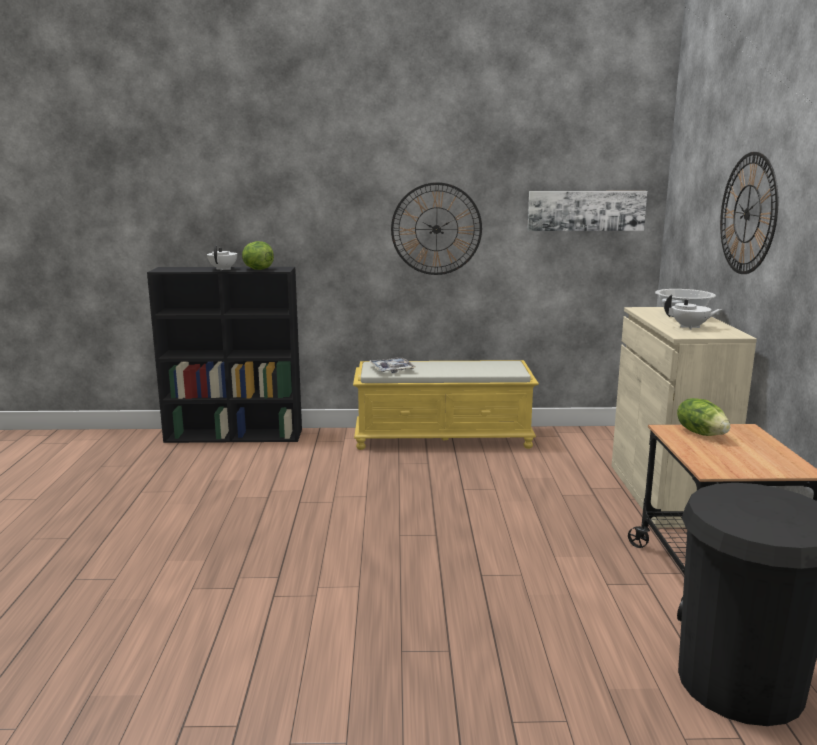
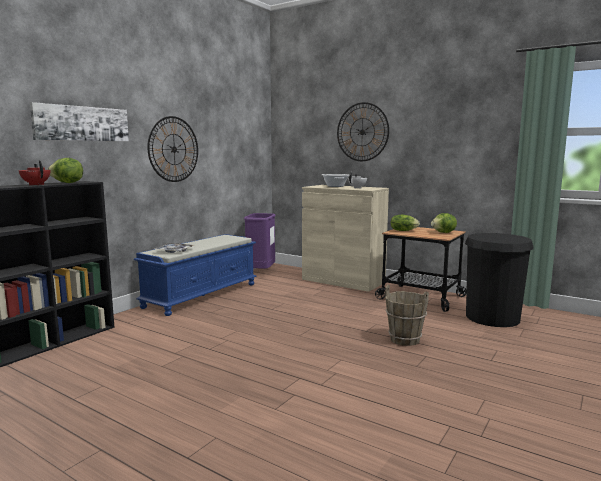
camera: 55 degrees left, 5 degrees down
white teapot [207,245,237,270] -> red teapot [19,160,50,185]
yellow bench [353,360,539,450] -> blue bench [134,234,257,316]
picture [527,191,647,231] -> picture moved to [29,102,129,141]
none -> purple trash can [244,213,276,269]
none -> brown bucket [385,285,429,346]
none -> lettuce [431,213,457,233]

